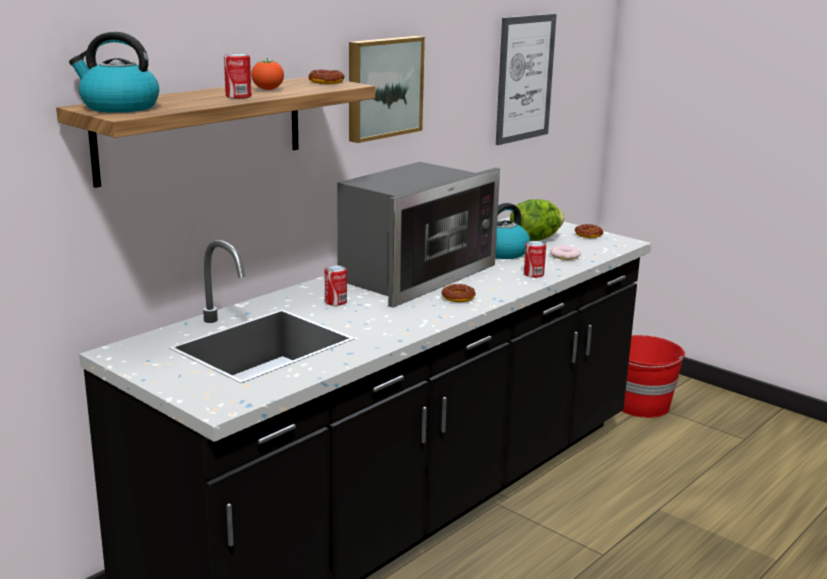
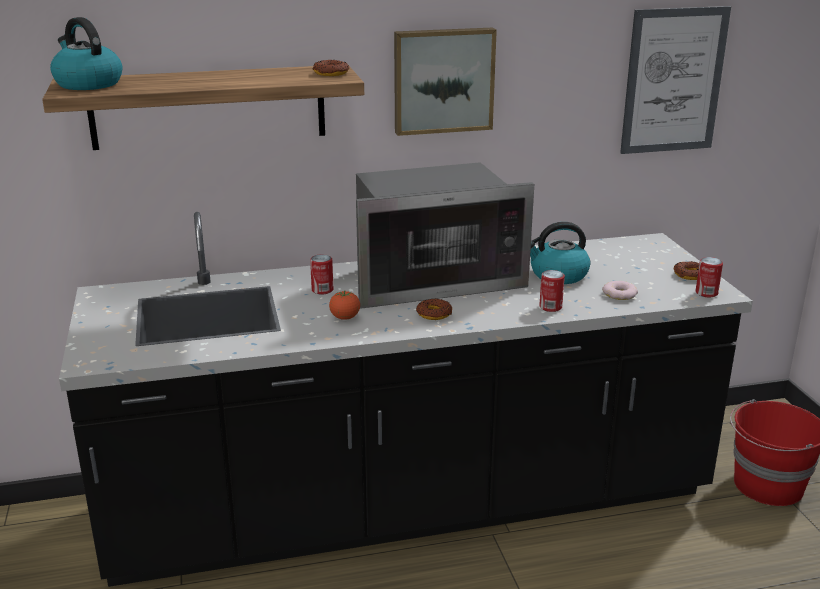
camera: 35 degrees right, 5 degrees up
can [224,54,251,99] -> can moved to [696,257,723,297]
tomato [251,58,284,90] -> tomato moved to [329,291,360,320]
lettuce [510,199,564,241] -> none

